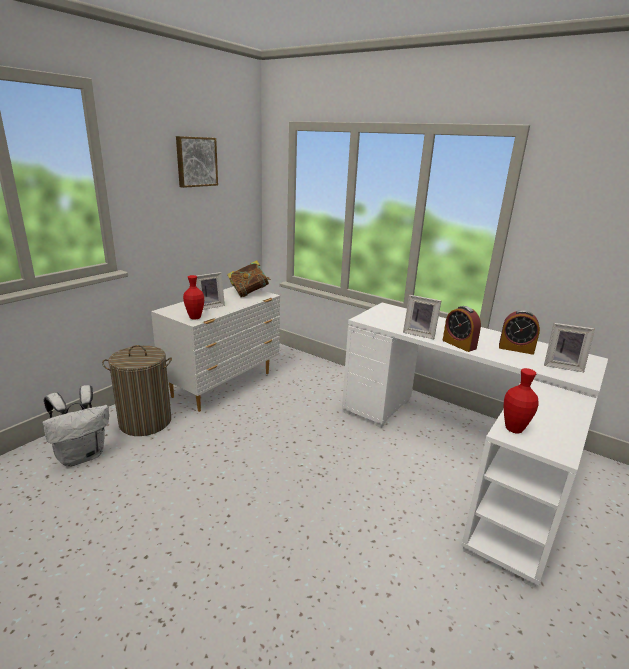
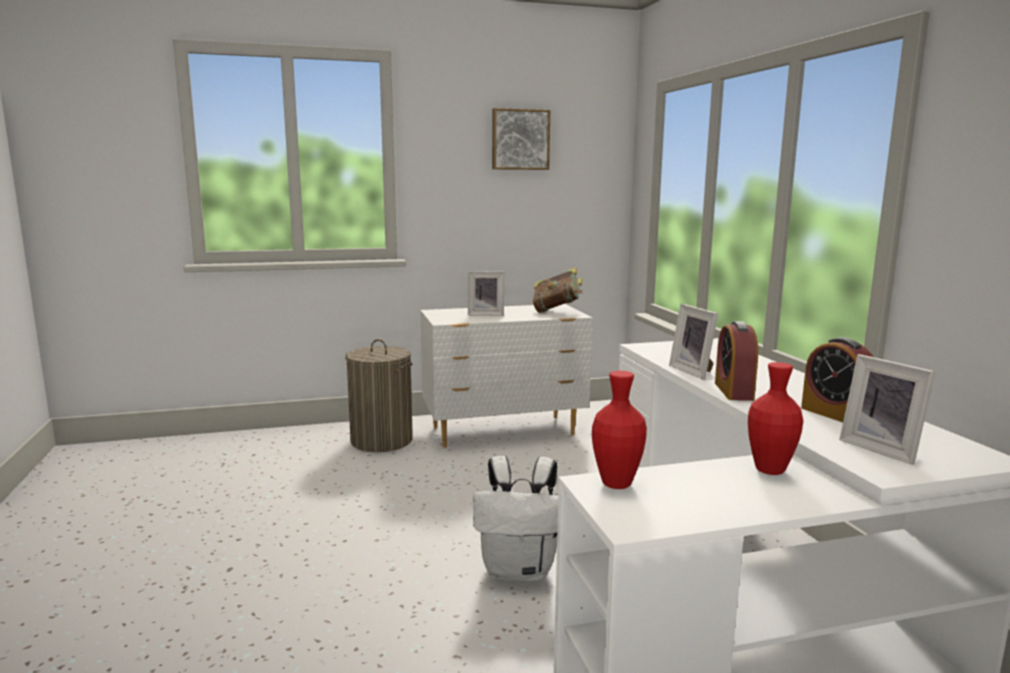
camera: 40 degrees right, 10 degrees down
white backpack [42,385,109,467] -> white backpack moved to [473,456,558,582]
red vase [183,275,204,320] -> red vase moved to [748,362,803,475]

